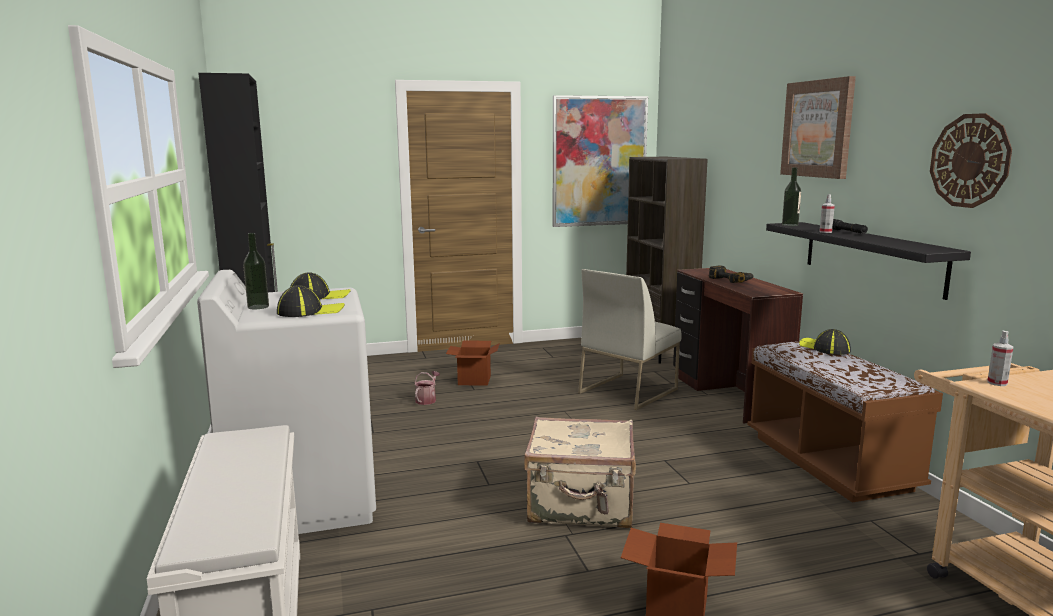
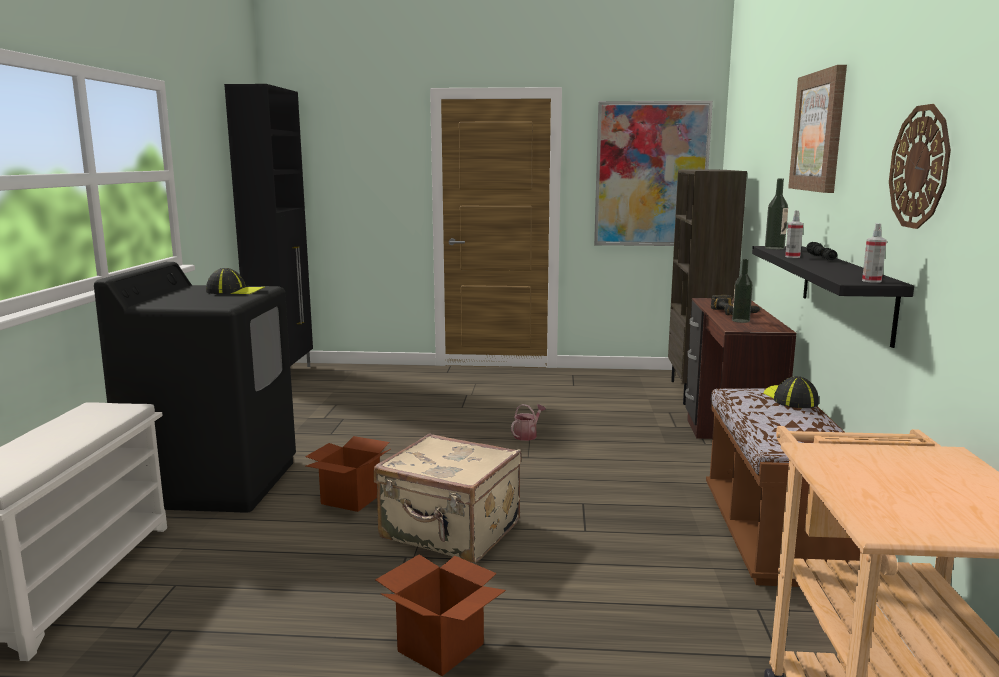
camera: 20 degrees right, 0 degrees up
white washing machine [197,270,376,534] -> black washing machine [94,262,296,513]
bottle [243,233,269,309] -> bottle moved to [732,259,753,323]
cap [277,285,345,317] -> none
watering can [414,371,440,405] -> watering can moved to [511,404,546,441]
cardboard box [446,340,500,386] -> cardboard box moved to [305,436,391,512]
white chair [578,269,682,410] -> none
spray bottle [987,331,1013,386] -> spray bottle moved to [862,223,887,283]

